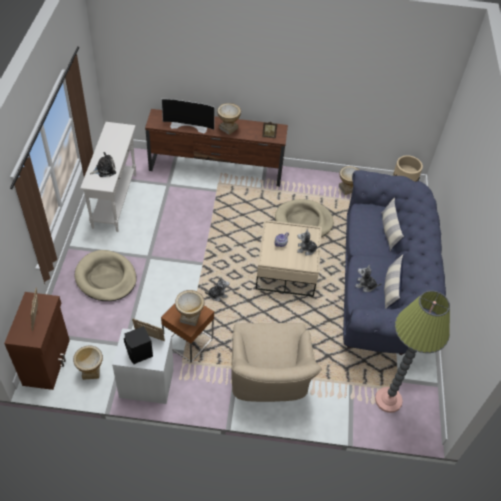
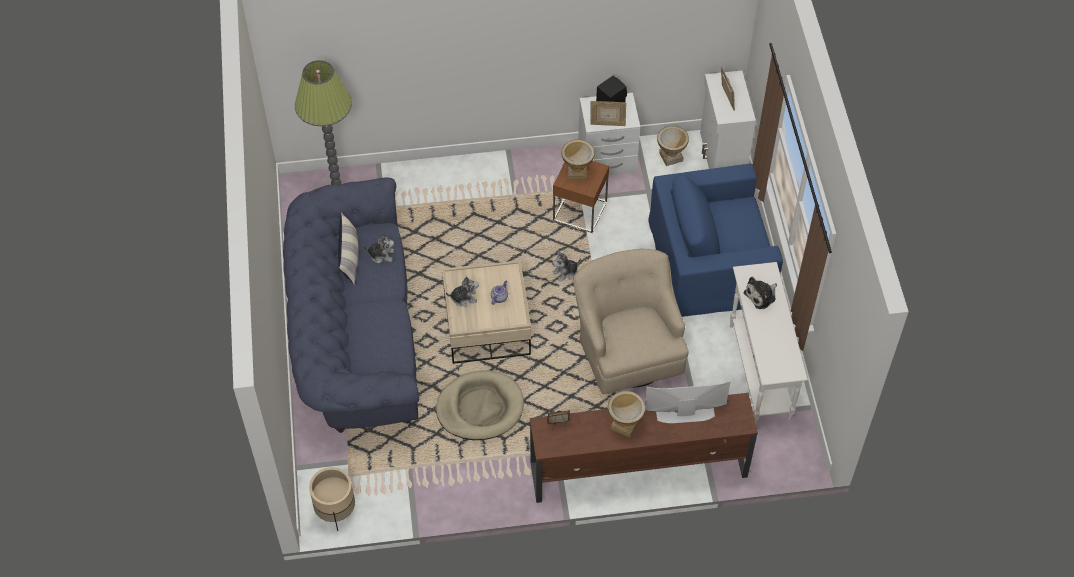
camera: 170 degrees right, 5 degrees up
brown cabinet [4,292,70,390] -> white cabinet [700,71,756,169]
beige dog bed [75,250,137,301] -> blue armchair [648,164,783,317]
beige armchair [231,323,322,402] -> beige armchair moved to [573,249,689,394]
vase [339,166,359,195] -> none
pillow [381,197,404,251] -> none

